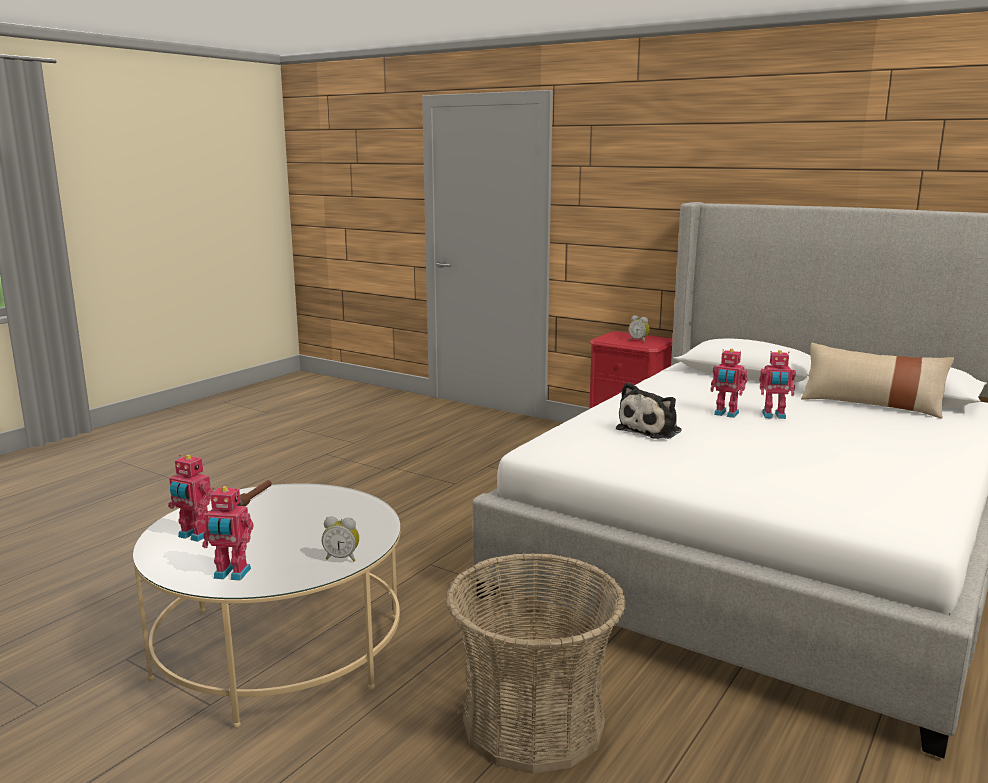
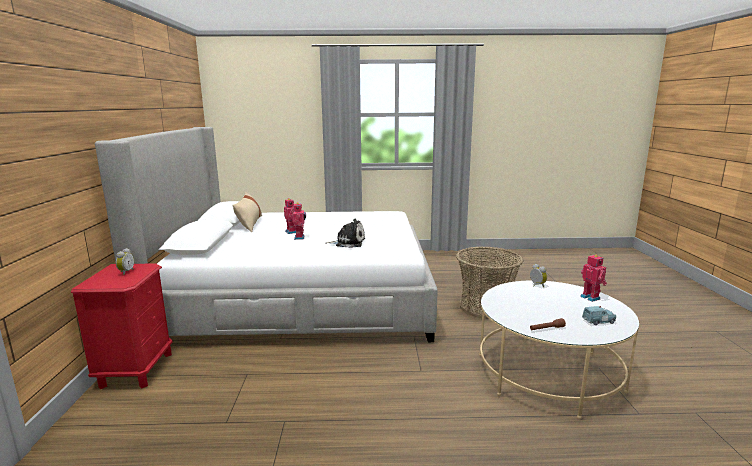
camera: 125 degrees left, 0 degrees up
toy robot [168,455,213,542] -> blue toy car [582,306,616,325]

